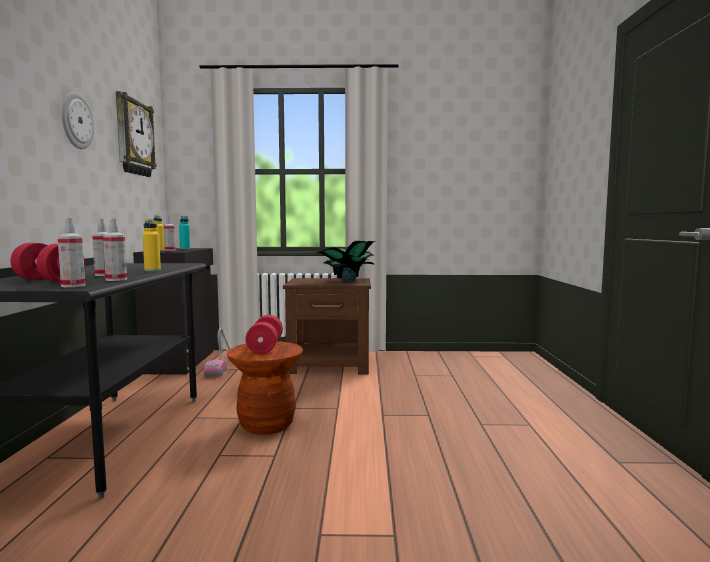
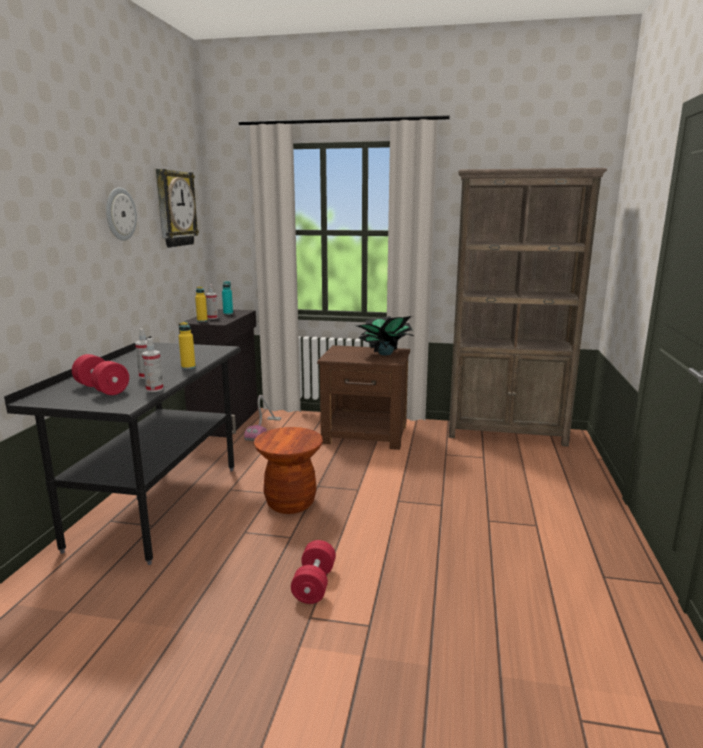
camera: 10 degrees right, 10 degrees up
spray bottle [57,217,85,287] -> none
red dumbbell [246,315,283,354] -> red dumbbell moved to [291,540,336,604]
none -> brown bookcase [448,168,607,447]

